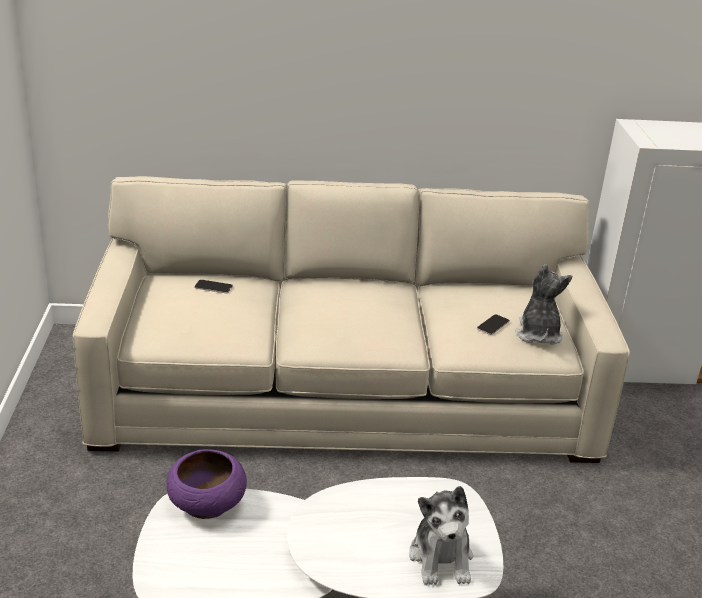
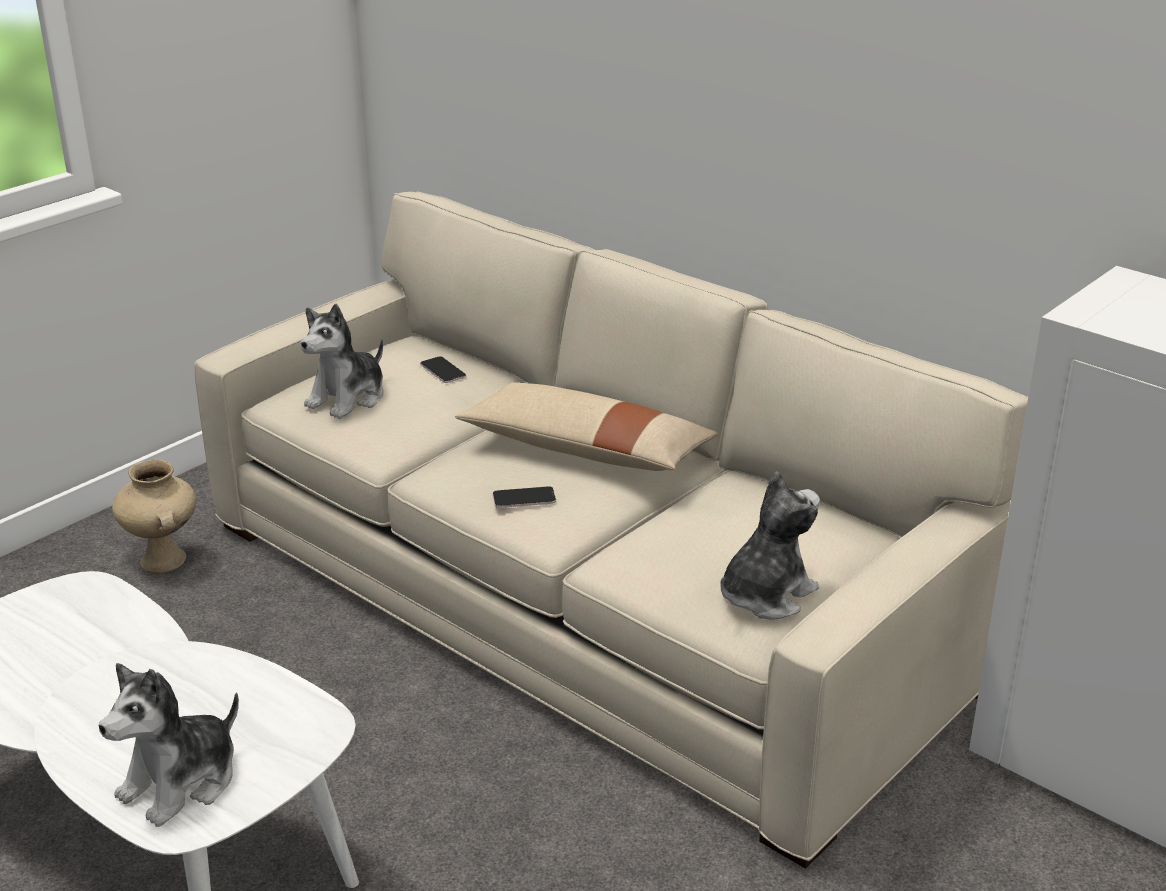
camera: 45 degrees right, 0 degrees up
purple bowl [166,449,247,519] -> none
phone [477,314,510,335] -> phone moved to [493,486,556,508]
none -> beige vase [112,460,196,573]
none -> plush toy [301,304,384,419]
none -> beige pillow [455,382,718,471]

